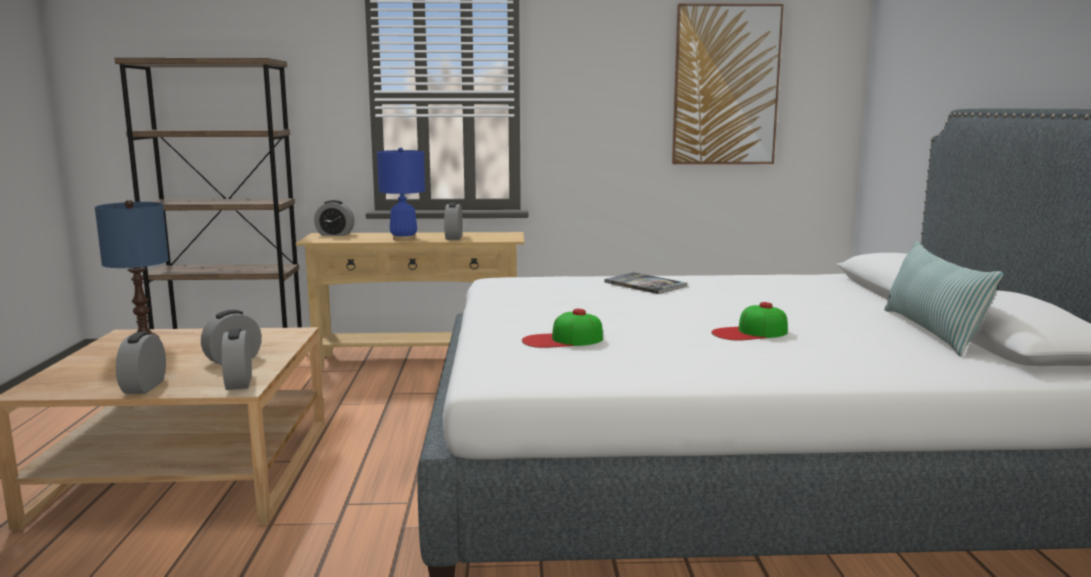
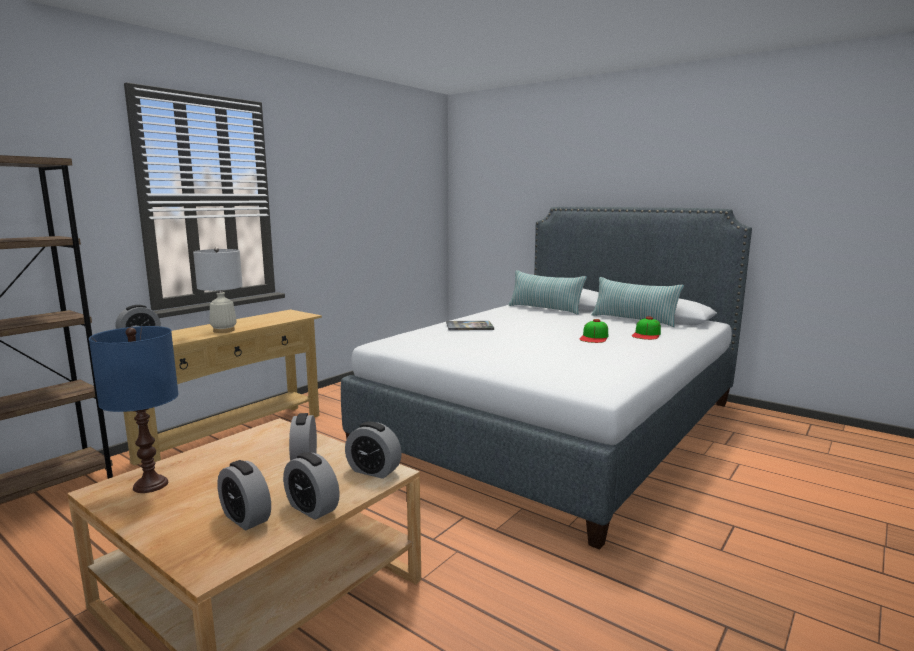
camera: 50 degrees left, 0 degrees up
blue table lamp [377,147,425,241] -> white table lamp [193,247,243,333]
alarm clock [444,202,463,240] -> alarm clock moved to [217,460,271,531]
cap [522,309,603,348] -> cap moved to [632,317,661,340]
picture [672,3,784,164] -> none
none -> pillow [509,270,587,315]

